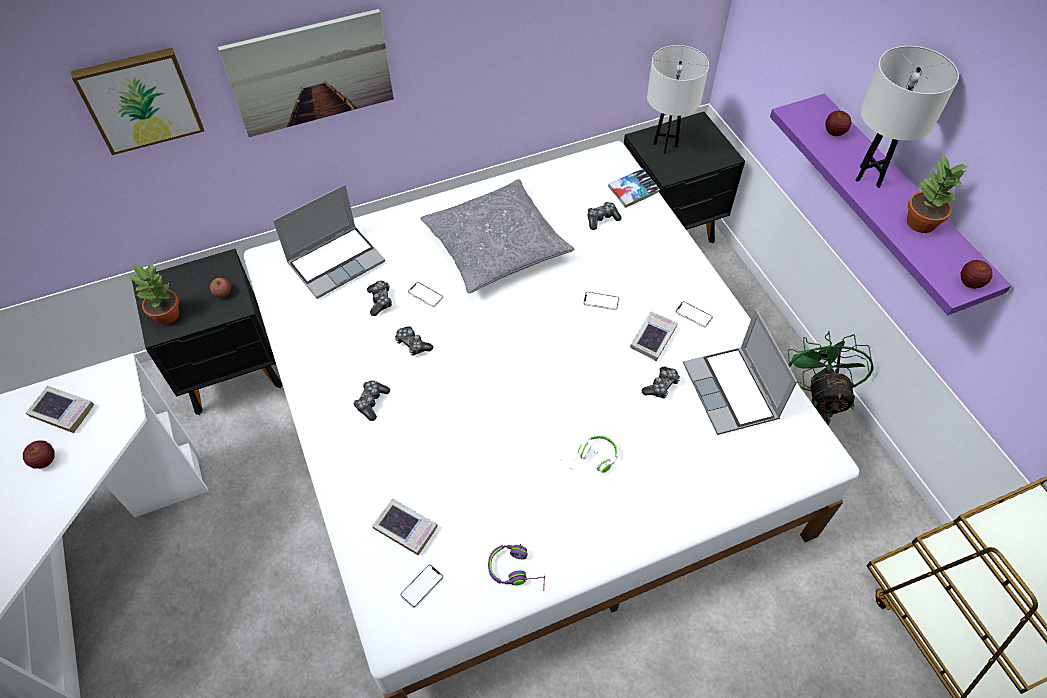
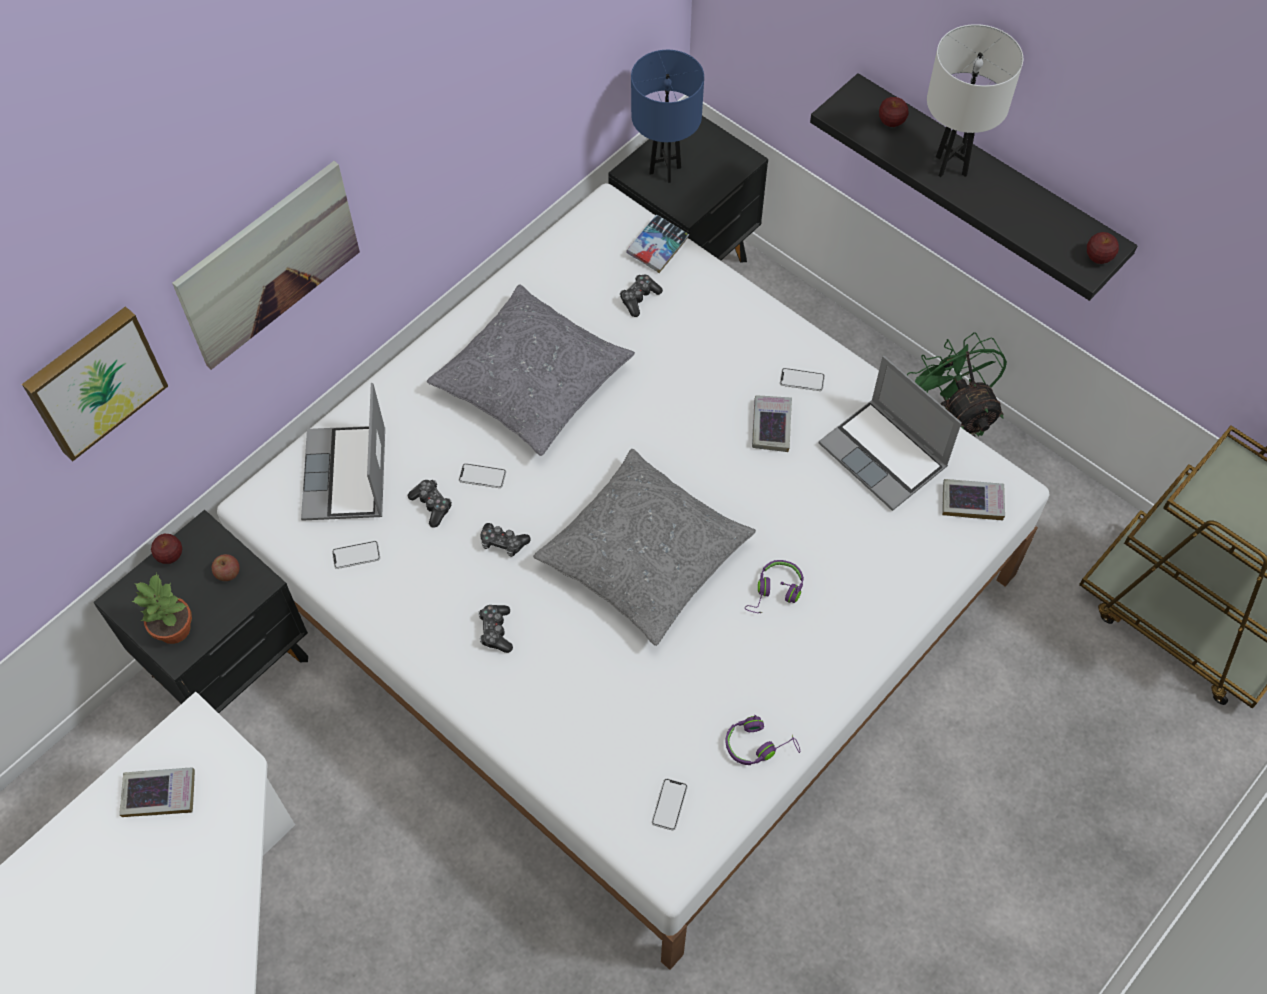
camera: 25 degrees left, 5 degrees up
apple [23,440,55,469] -> apple moved to [151,534,182,564]
laptop [273,184,385,299] -> laptop turned 150 degrees clockwise [301,383,385,521]
book [372,499,438,555] -> book moved to [942,479,1005,520]
white headphones [560,434,619,473] -> purple headphones [745,560,804,613]
phone [583,292,619,310] -> phone moved to [332,541,380,569]
game controller [642,367,680,398] -> none
white table lamp [647,45,709,154] -> blue table lamp [631,50,704,183]
purple shelf [770,94,1012,315] -> black shelf [810,73,1138,301]
potted plant [907,154,969,233] -> none
none -> grey pillow [533,449,756,646]

